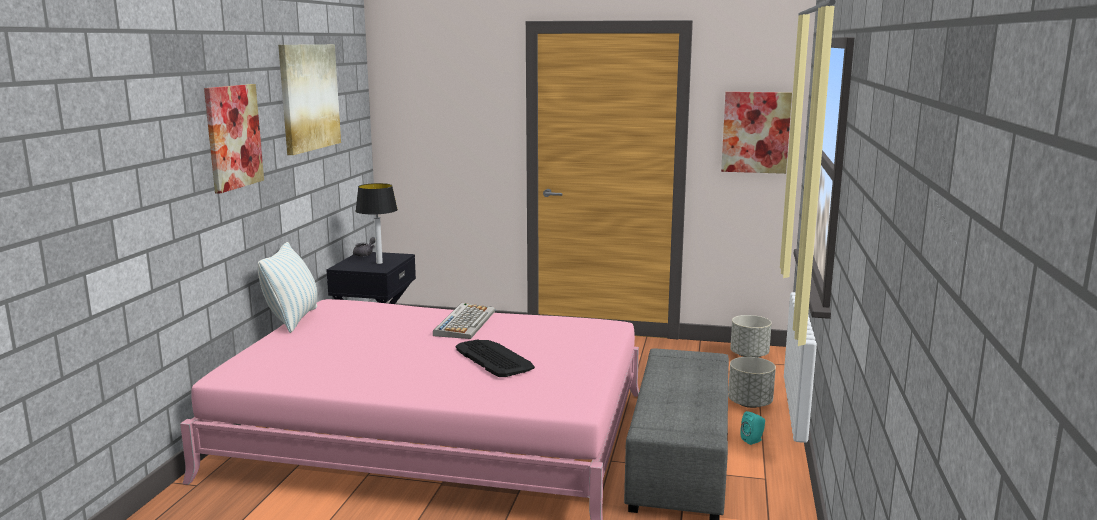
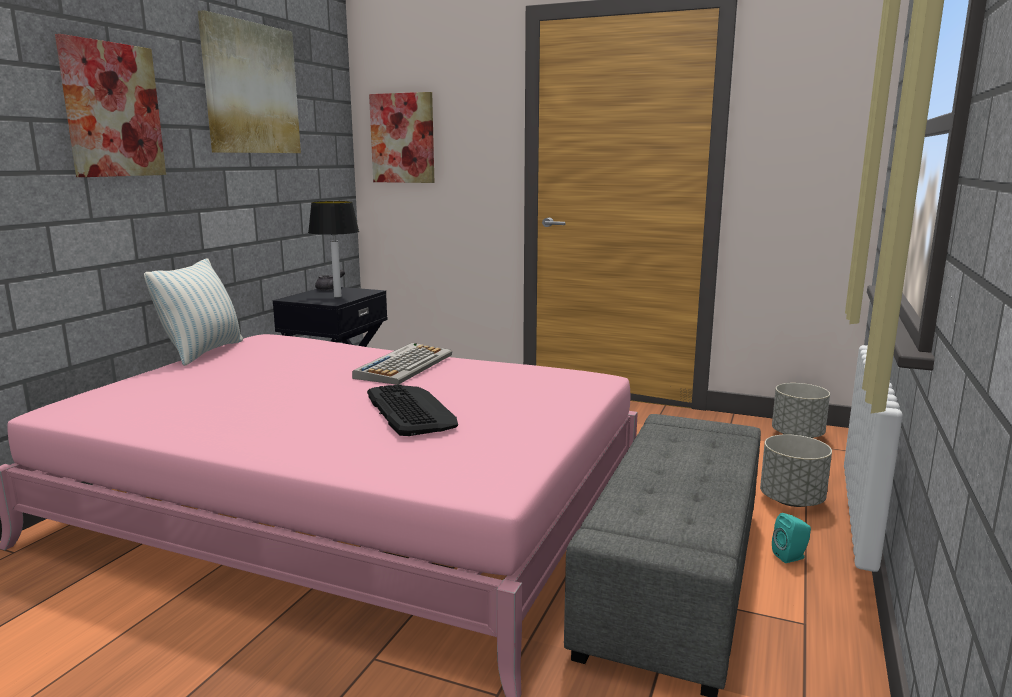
camera: 10 degrees right, 0 degrees up
picture [721,92,792,174] -> picture moved to [369,92,434,183]

